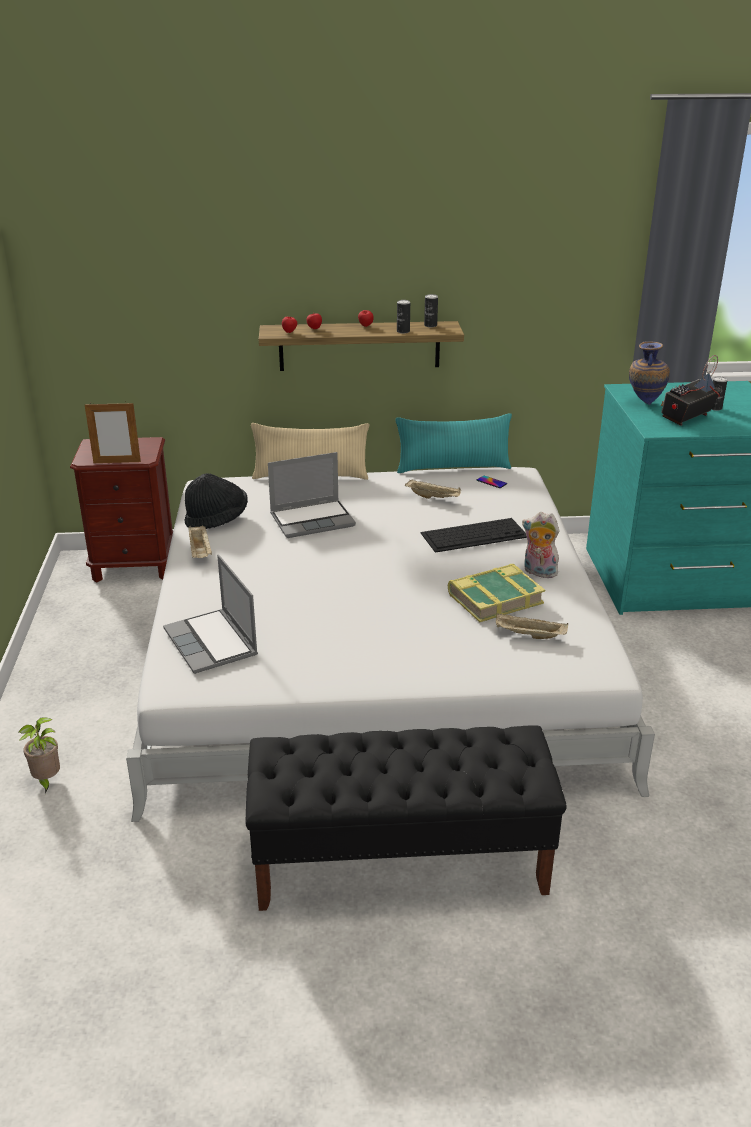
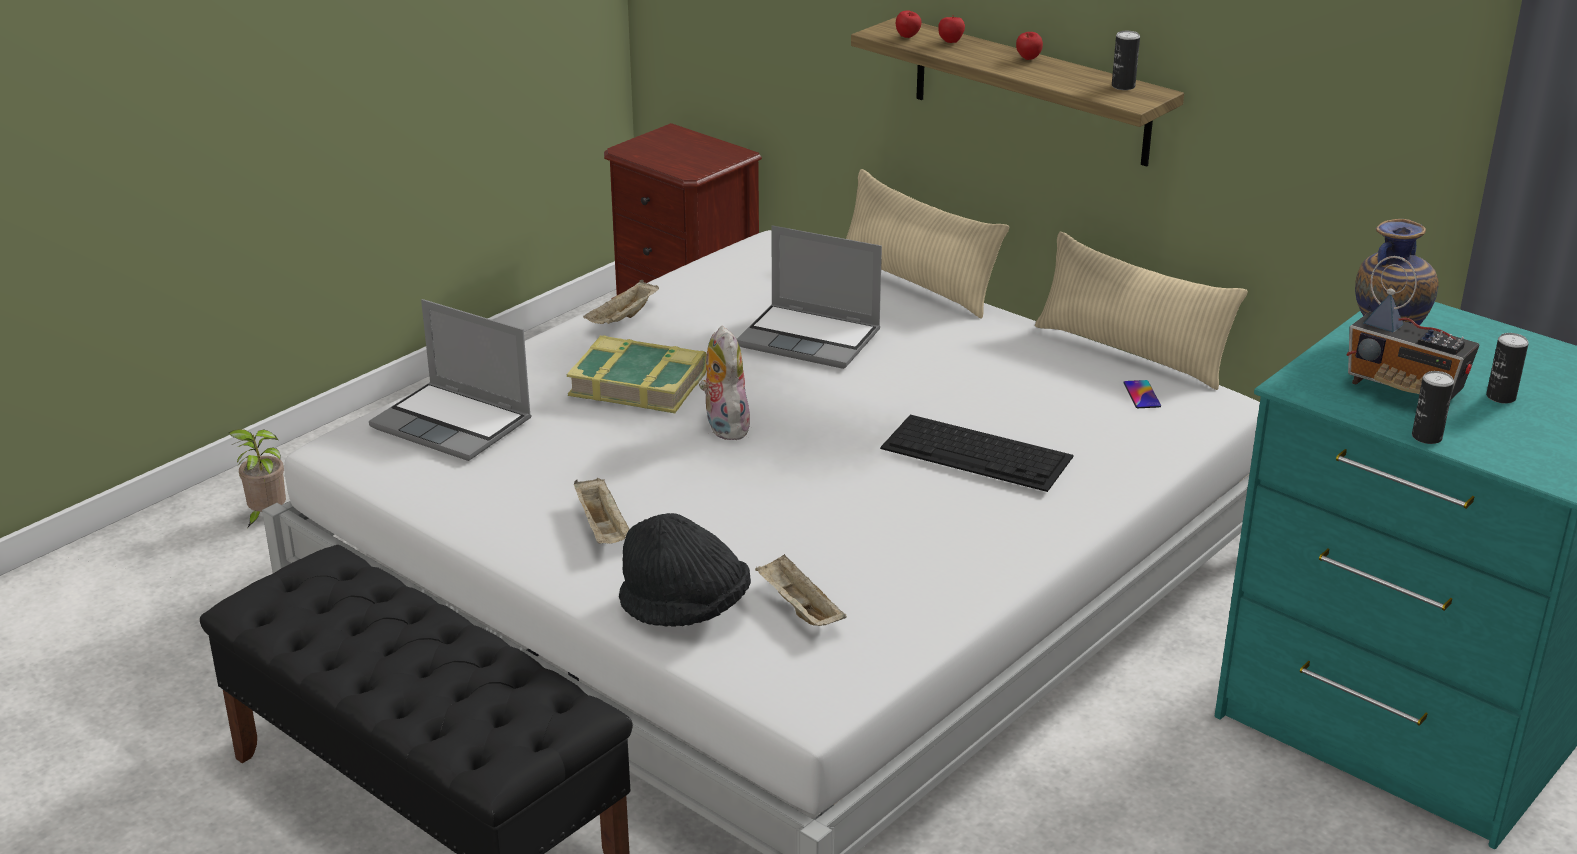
camera: 45 degrees right, 0 degrees up
picture frame [85,401,141,463] -> none
laptop [163,555,258,674] -> laptop turned 75 degrees counterclockwise [369,299,532,461]
black hat [185,473,248,529] -> black hat moved to [619,513,751,627]
turquoise pillow [396,413,512,473] -> beige pillow [1035,232,1248,390]
can [397,300,410,333] -> can moved to [1412,371,1454,444]
beige tray [405,479,461,499] -> beige tray moved to [574,478,630,544]
book [448,564,545,623] -> book moved to [566,335,707,413]
plush toy [522,512,559,578] -> plush toy moved to [699,326,750,440]
radio [661,355,722,426] -> radio turned 150 degrees counterclockwise [1346,256,1480,399]

